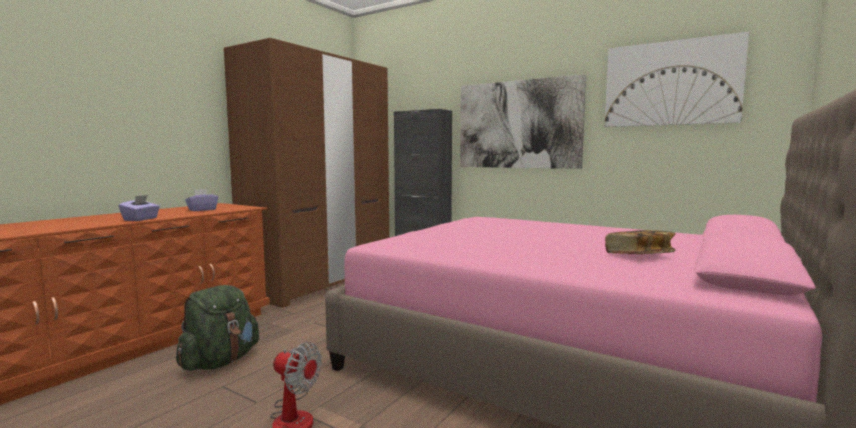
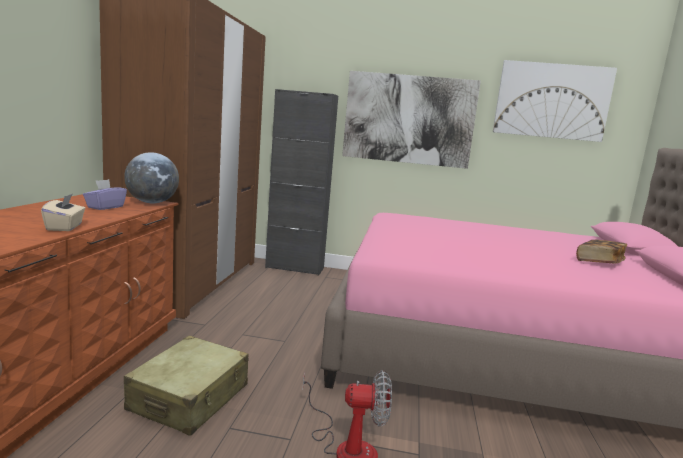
camera: 25 degrees left, 5 degrees up
purple tissue box [119,195,160,221] -> beige tissue box [41,194,85,231]
green backpack [176,285,259,371] -> beige suitcase [124,336,249,436]
none -> globe [124,152,179,203]

